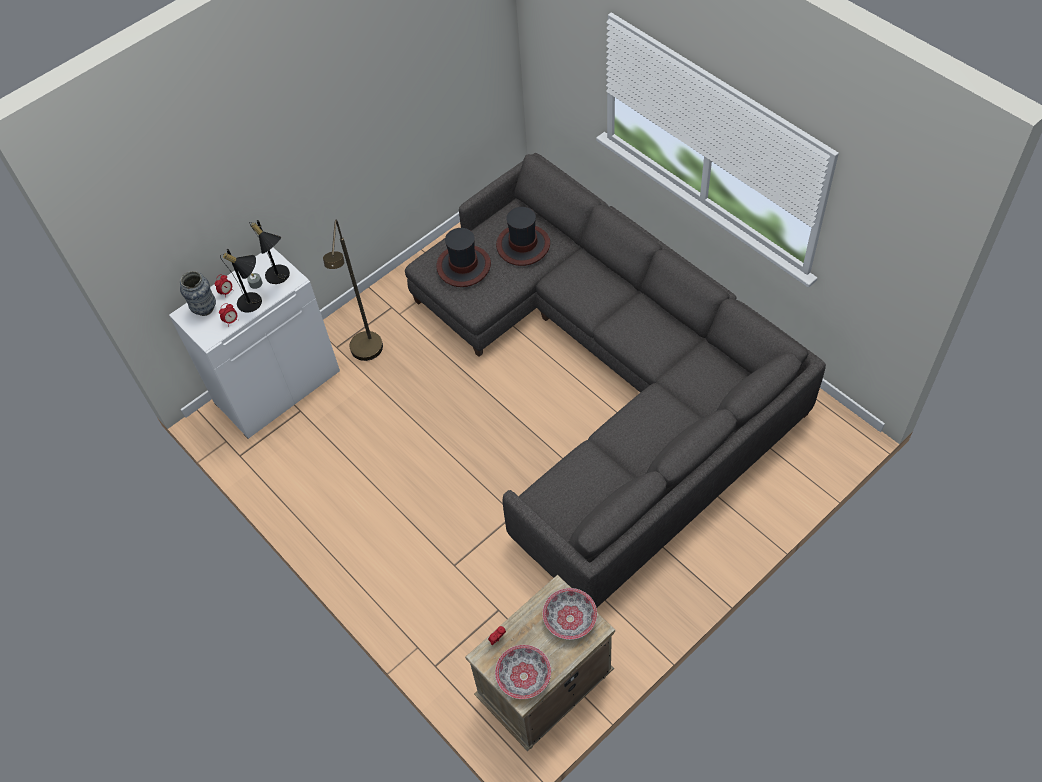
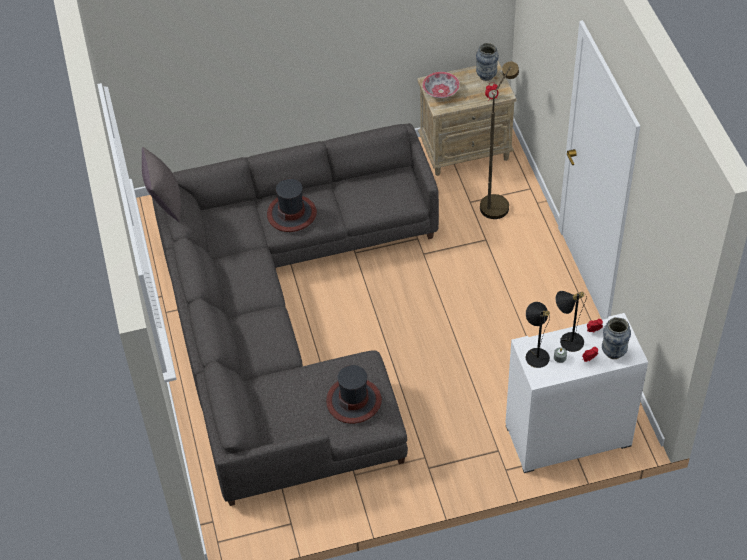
camera: 155 degrees left, 5 degrees down
brown floor lamp [323,220,383,361] -> brown floor lamp moved to [480,62,519,219]
bowl [495,645,551,699] -> vase [476,43,499,81]
hat [496,207,550,266] -> hat moved to [267,179,317,232]
none -> grey pillow [142,147,181,223]

